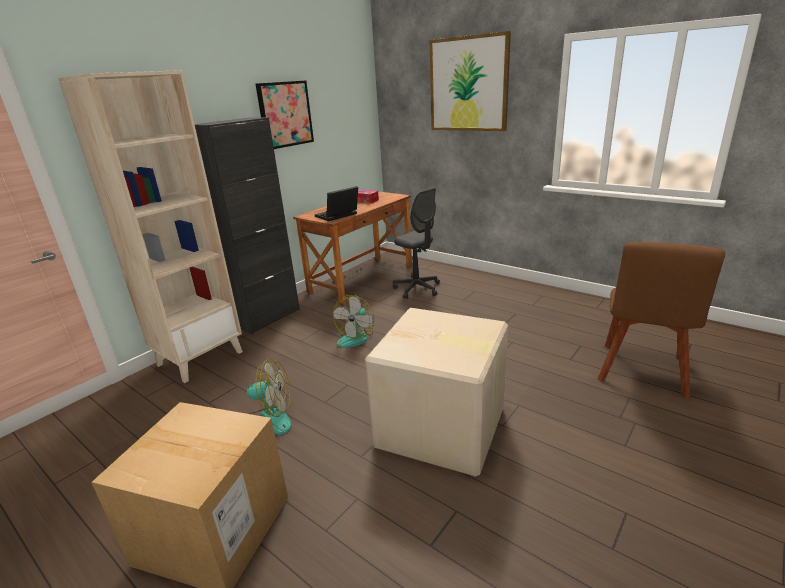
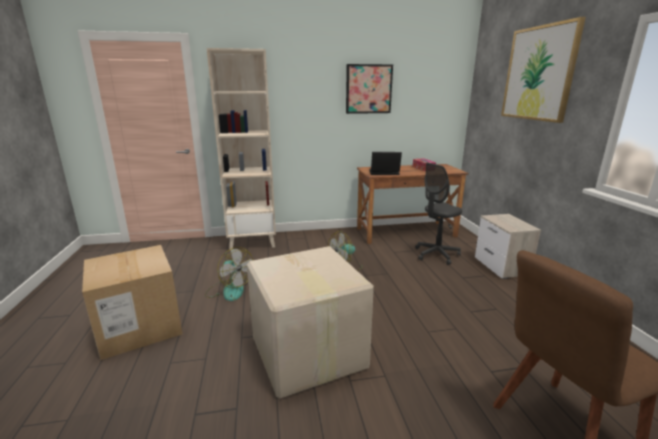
camera: 40 degrees right, 5 degrees down
black cabinet [195,117,300,334] -> none
grey office chair [393,188,440,299] -> grey office chair turned 60 degrees clockwise [415,163,462,265]
none -> nightstand [475,214,541,279]

